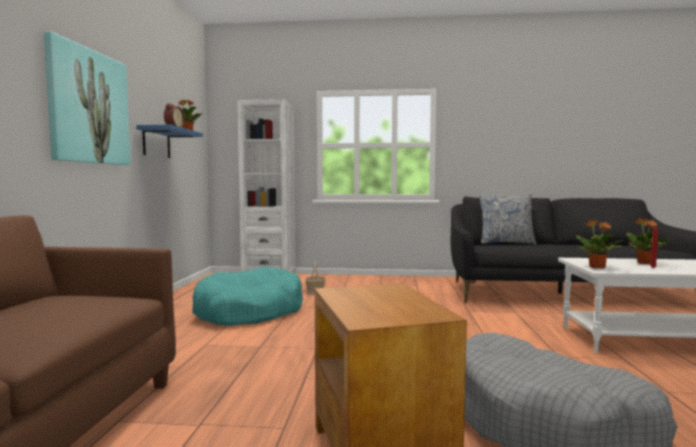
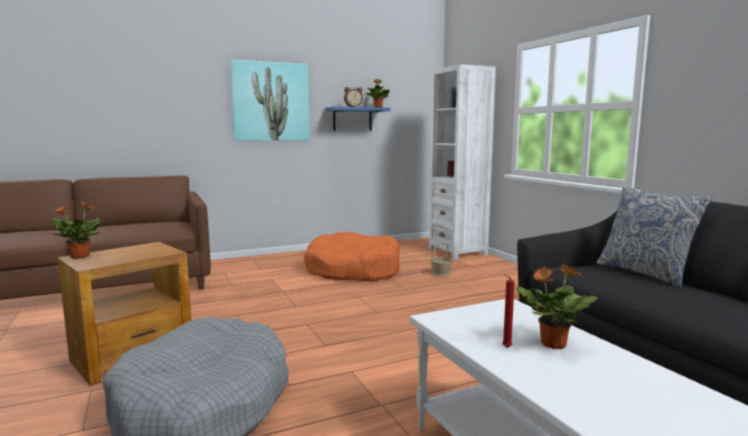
camera: 60 degrees right, 5 degrees up
turquoise dog bed [192,267,303,326] -> orange dog bed [304,232,400,282]
potted plant [576,220,623,269] -> potted plant moved to [51,202,102,259]

